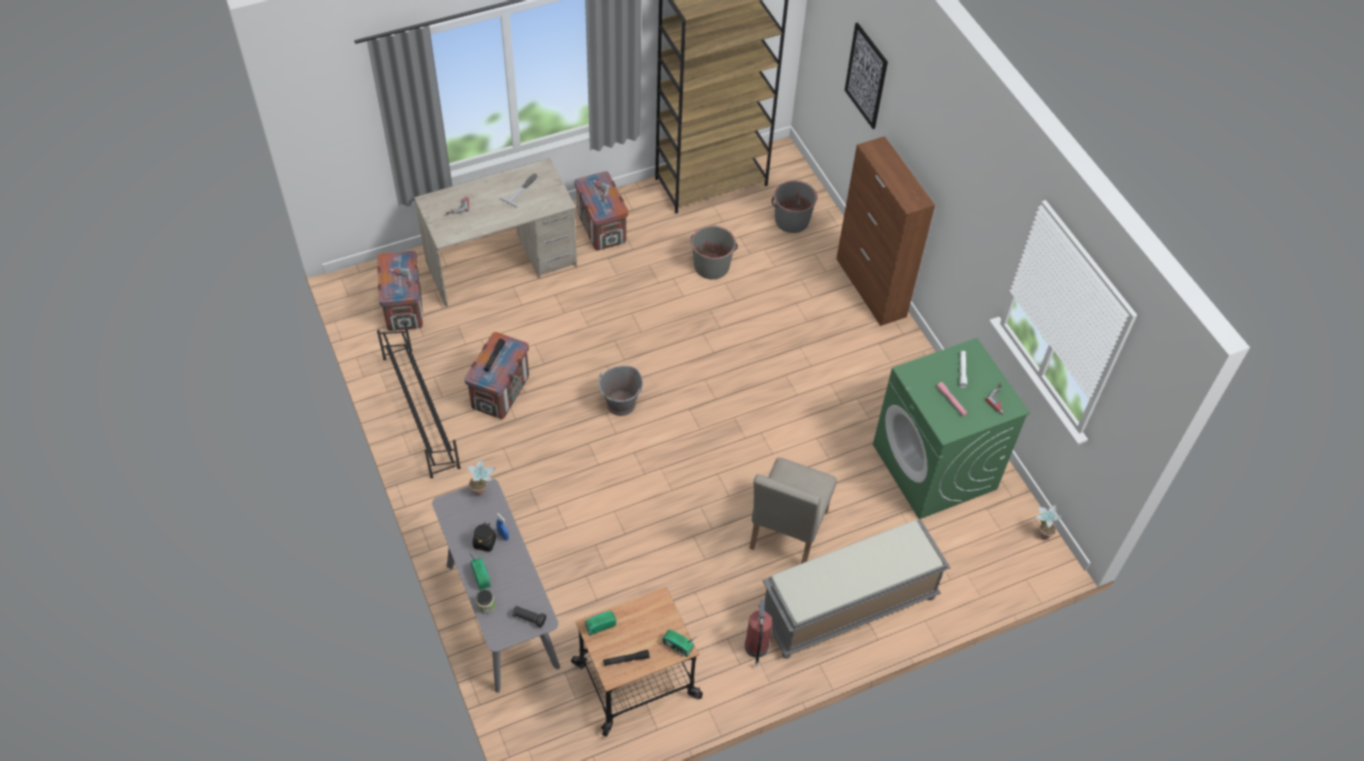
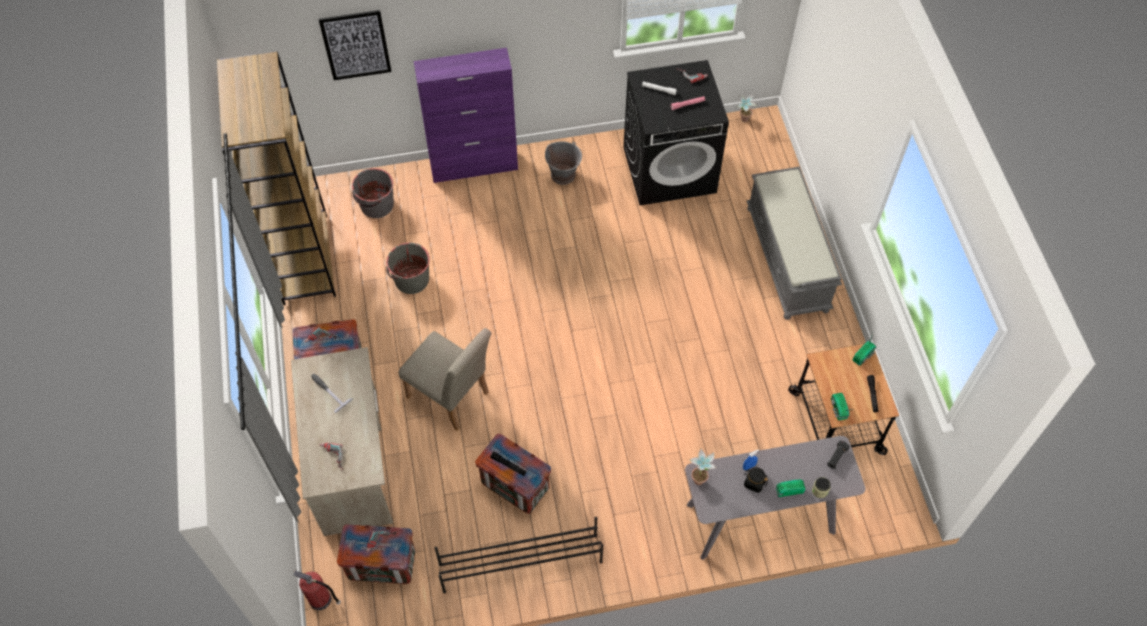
camera: 75 degrees left, 5 degrees up
grey bucket [598,366,643,416] -> grey bucket moved to [545,141,582,185]
fire extinguisher [745,599,773,667] -> fire extinguisher moved to [294,571,341,610]
beige chair [749,458,837,564] -> beige chair moved to [398,328,492,431]
brown cabinet [836,136,935,326] -> purple cabinet [414,48,518,183]
green washing machine [873,338,1030,519] -> black washing machine [623,60,729,205]

